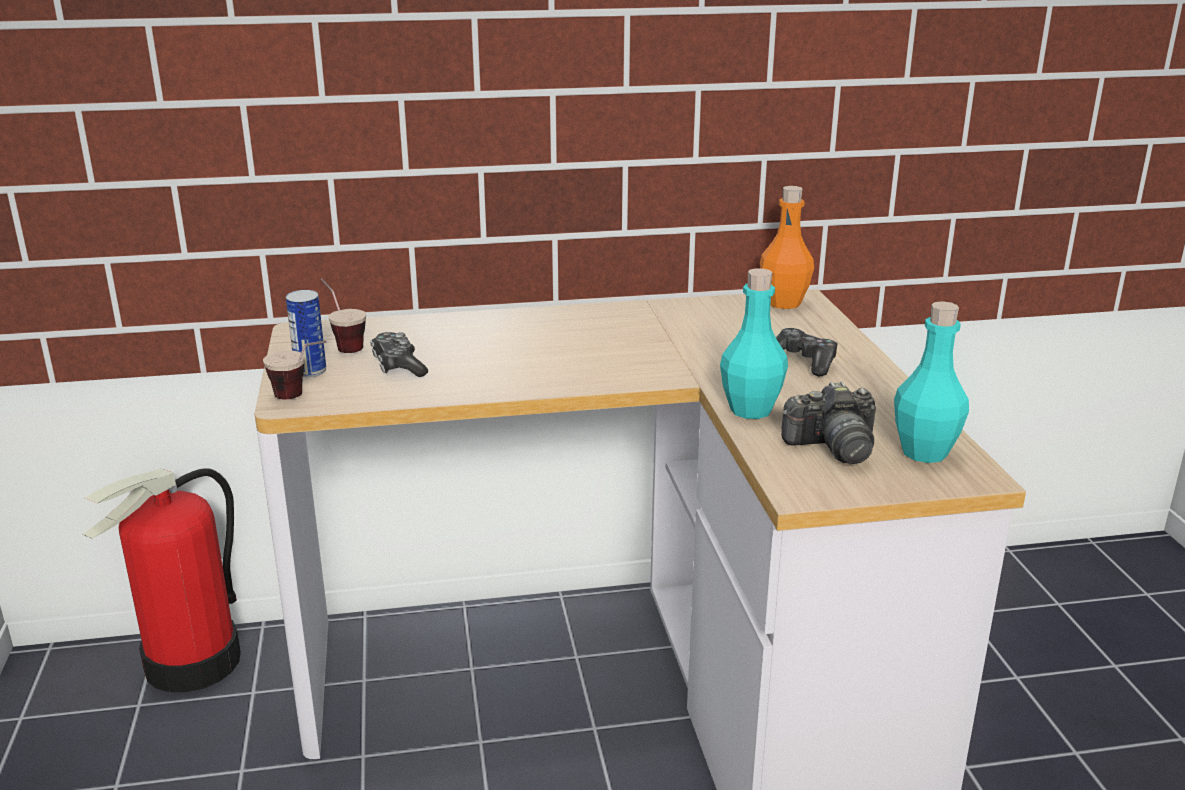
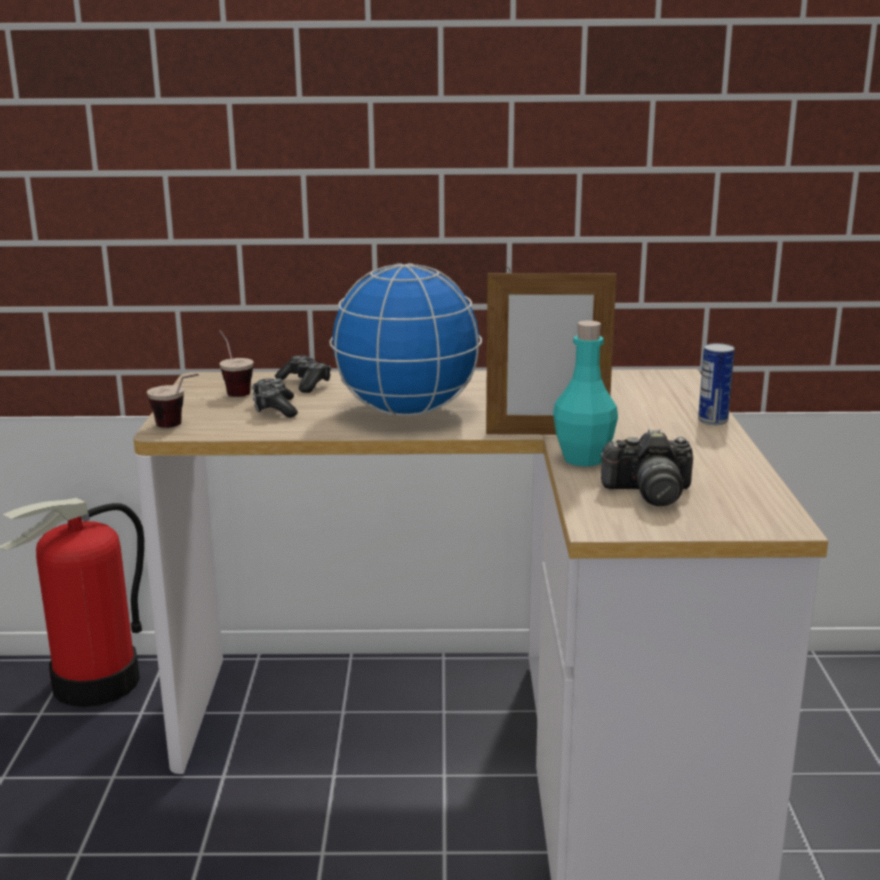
camera: 10 degrees right, 5 degrees down
can [286,290,326,377] -> can moved to [698,343,735,425]
orange bottle [760,186,814,309] -> none
game controller [776,328,838,376] -> game controller moved to [275,355,331,393]
turquoise bottle [894,301,969,463] -> none
none -> globe [329,263,482,416]
none -> picture frame [486,267,616,435]

